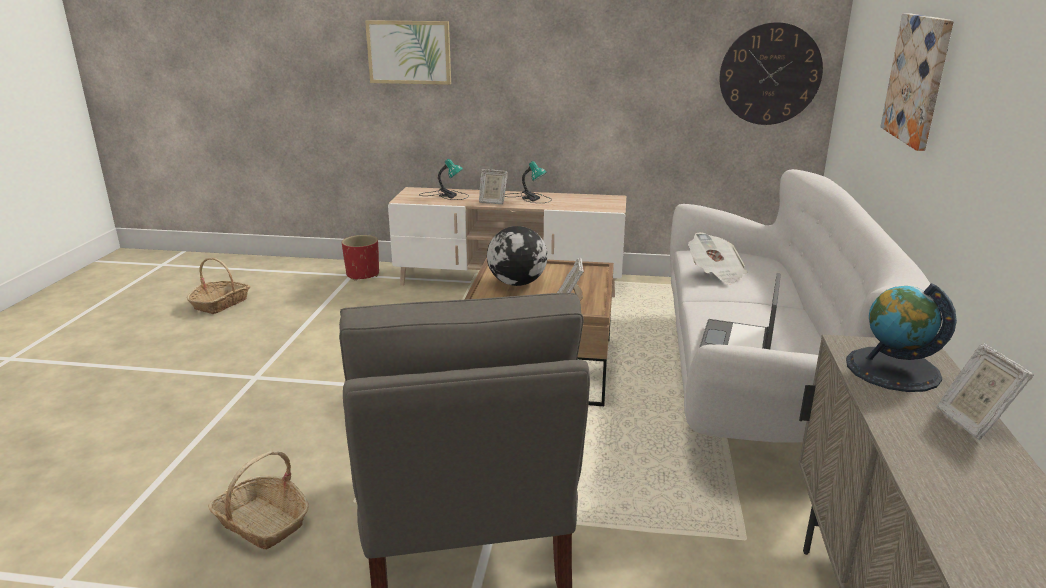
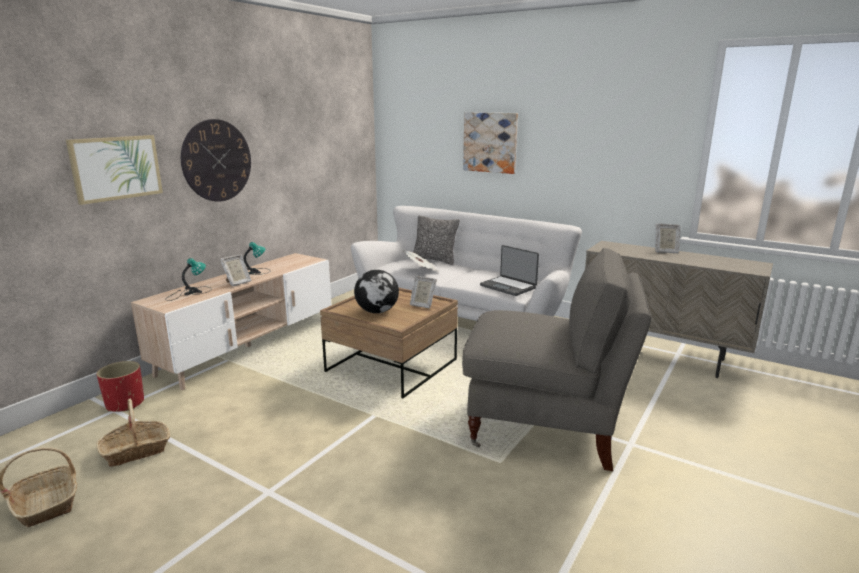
camera: 65 degrees left, 5 degrees down
basket [208,451,309,549] -> basket moved to [96,399,171,467]
wall clock [720,22,823,125] -> wall clock moved to [181,119,251,202]
globe [846,283,957,392] -> none
none -> pillow [413,215,460,265]

